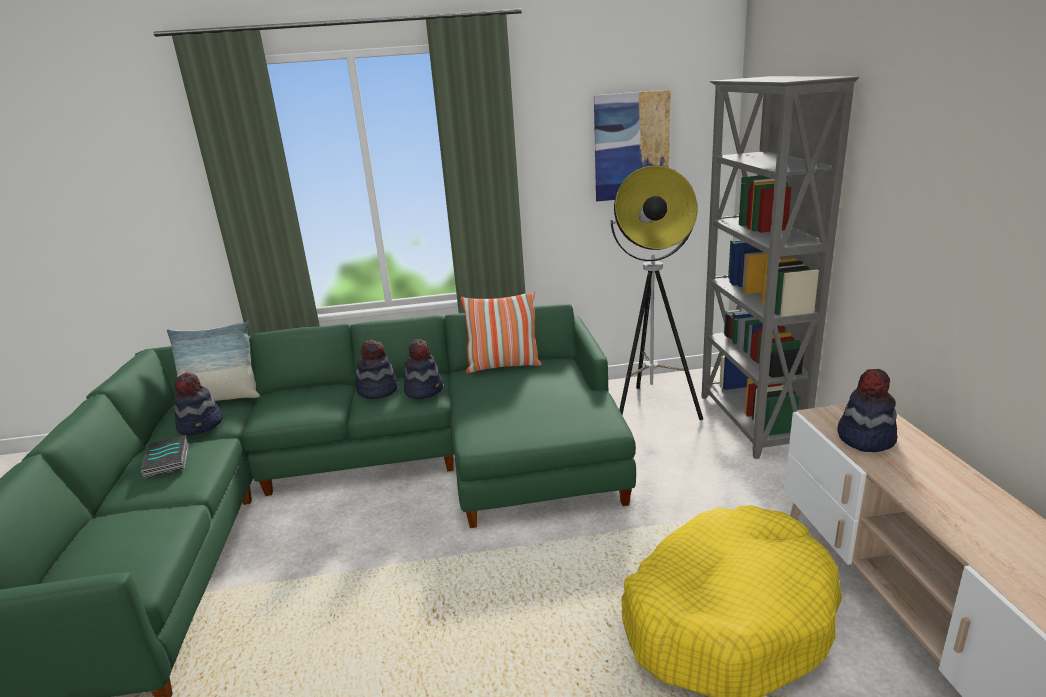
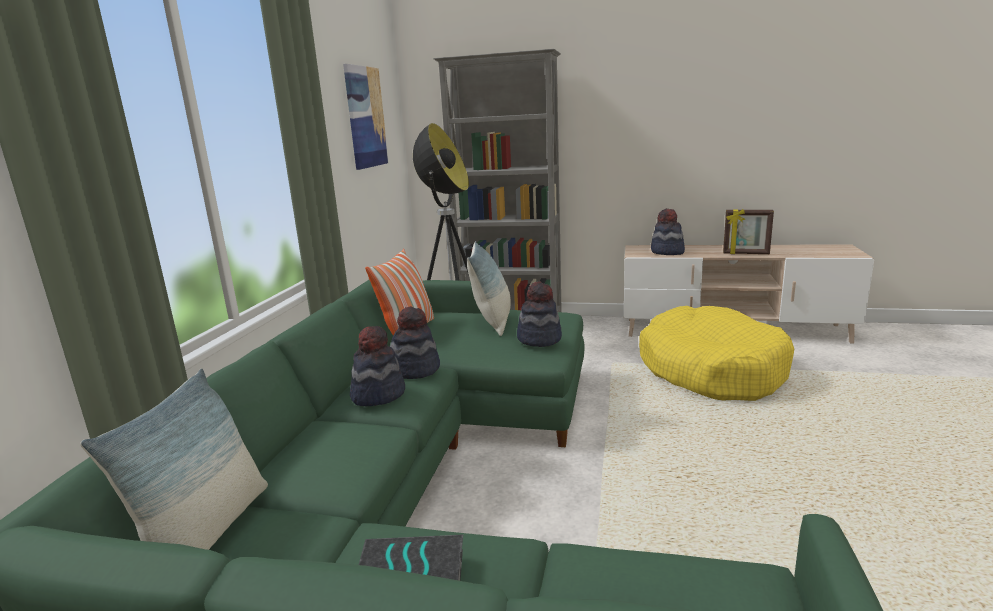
camera: 70 degrees left, 5 degrees down
hat [174,372,223,435] -> hat moved to [517,282,562,347]
none -> pillow [467,241,511,336]
none -> picture frame [723,209,774,254]

